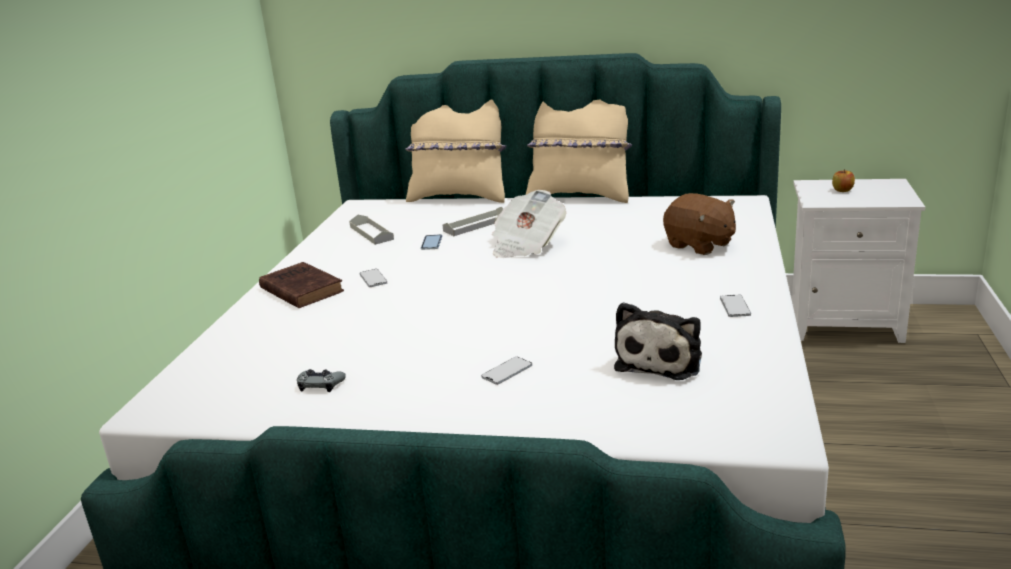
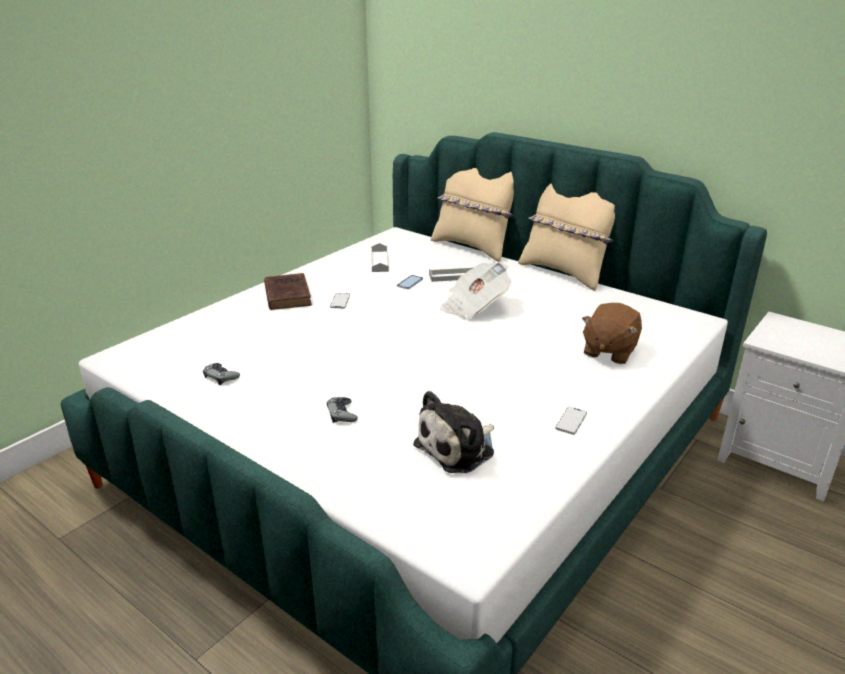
camera: 25 degrees right, 5 degrees up
phone [481,357,532,385] -> grey game controller [327,397,358,423]
brown plush toy [663,193,736,255] -> brown plush toy turned 45 degrees clockwise [582,303,642,364]
apple [832,169,855,192] -> none

